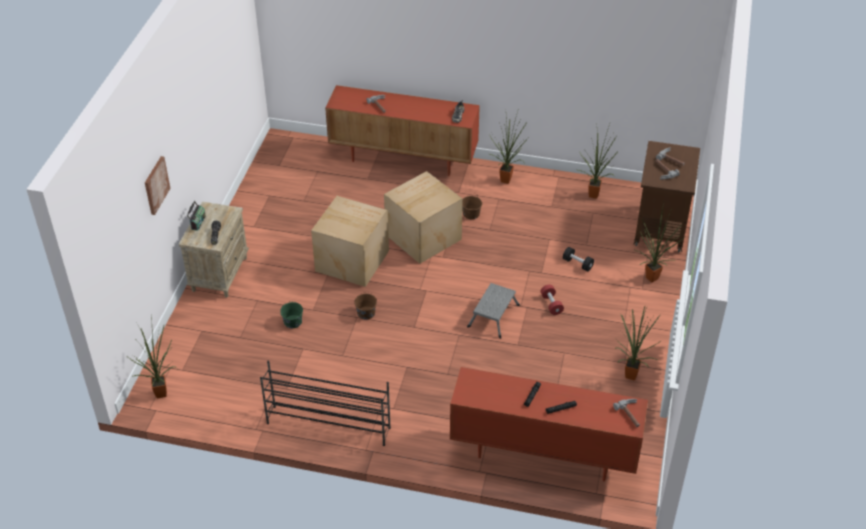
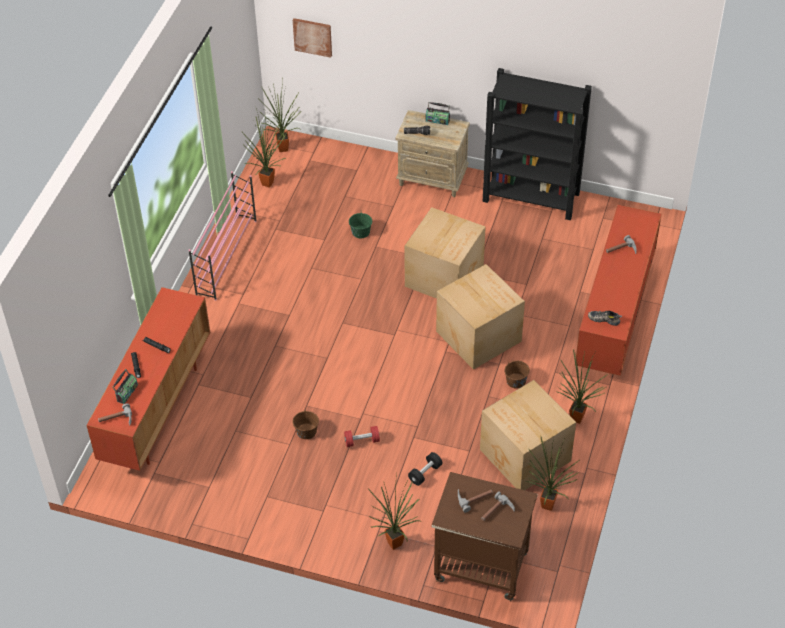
camera: 95 degrees right, 5 degrees up
picture [145,156,171,215] -> picture moved to [293,18,332,58]
black shoe rack [260,360,391,446] -> pink shoe rack [189,171,257,301]
brown bucket [354,292,377,320] -> brown bucket moved to [292,411,319,439]
grey step ladder [467,283,520,339] -> none
potted plant [614,305,661,380] -> potted plant moved to [242,108,287,188]
none -> radio [113,369,138,404]
none -> cardboard box [480,380,576,490]
none -> black bookcase [483,68,592,220]

